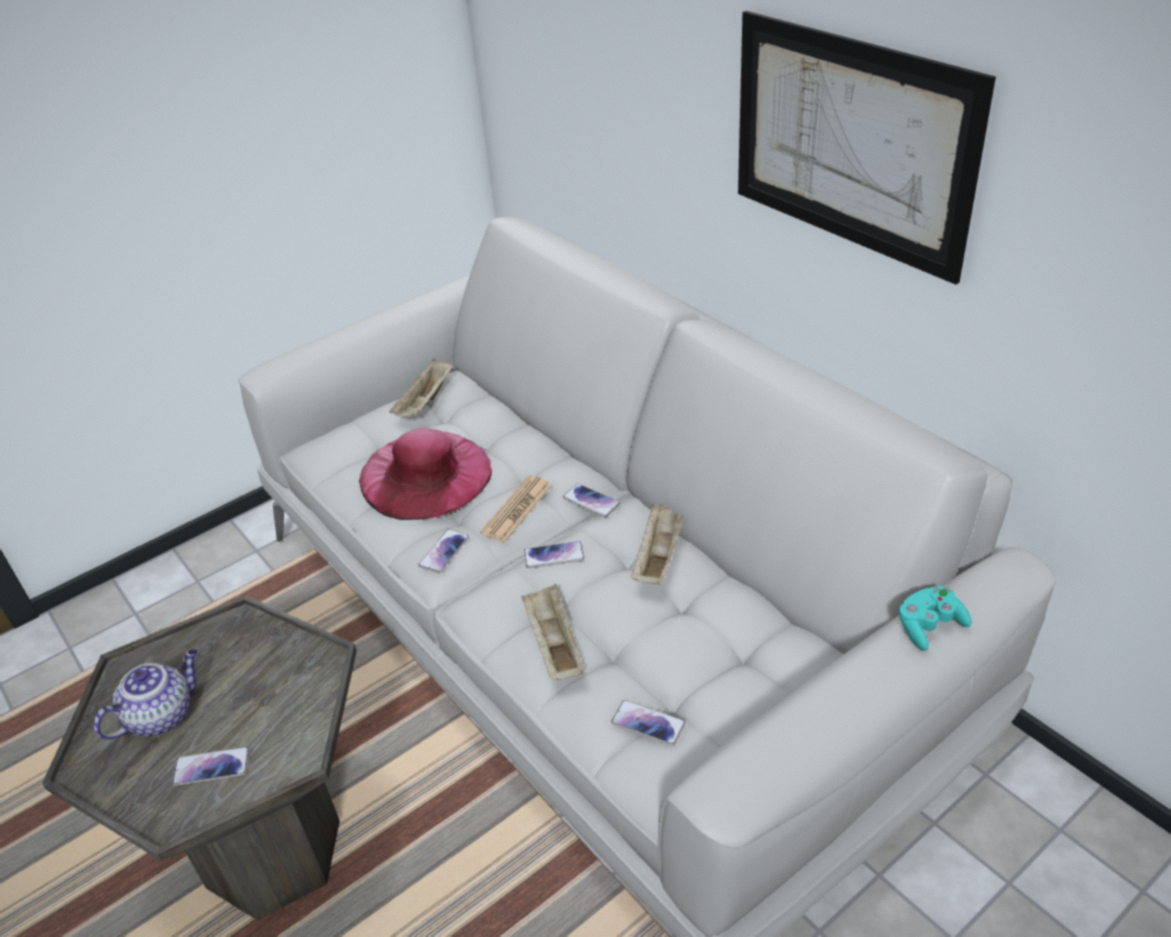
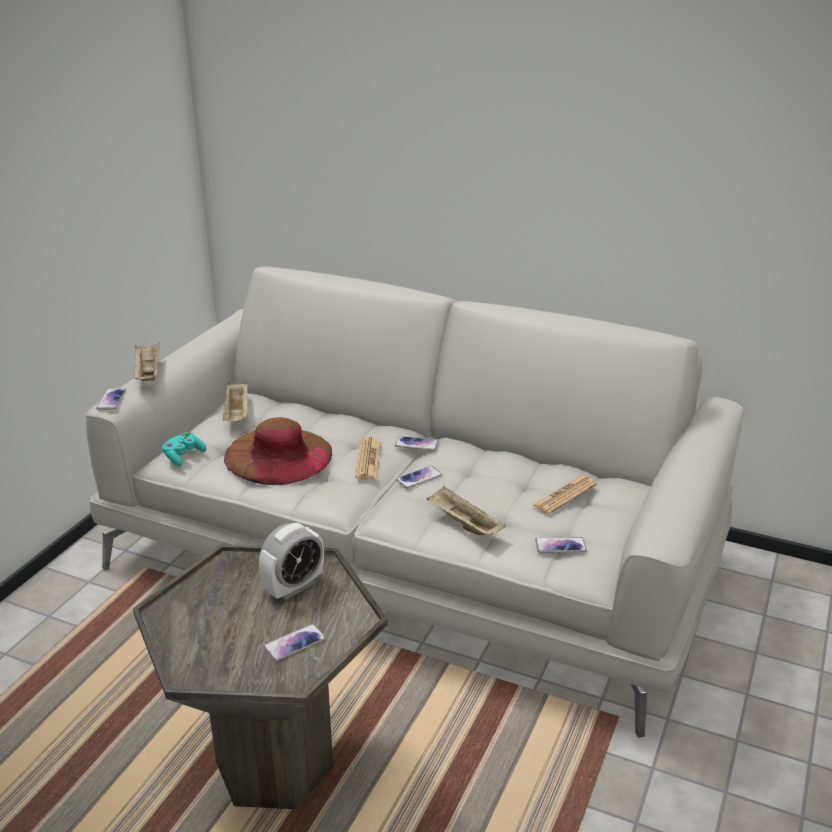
camera: 30 degrees left, 10 degrees down
teapot [94,649,197,739] -> none
pink hat [359,428,492,520] -> brown hat [224,417,332,485]
phone [418,529,469,573] -> phone moved to [96,388,126,410]
beige tray [631,504,684,585] -> beige tray moved to [134,342,160,382]
picture [738,11,996,285] -> none
turquoise game controller [899,586,972,651] -> turquoise game controller moved to [162,432,207,467]
none -> alarm clock [259,523,324,600]
none -> newspaper [532,476,597,514]

